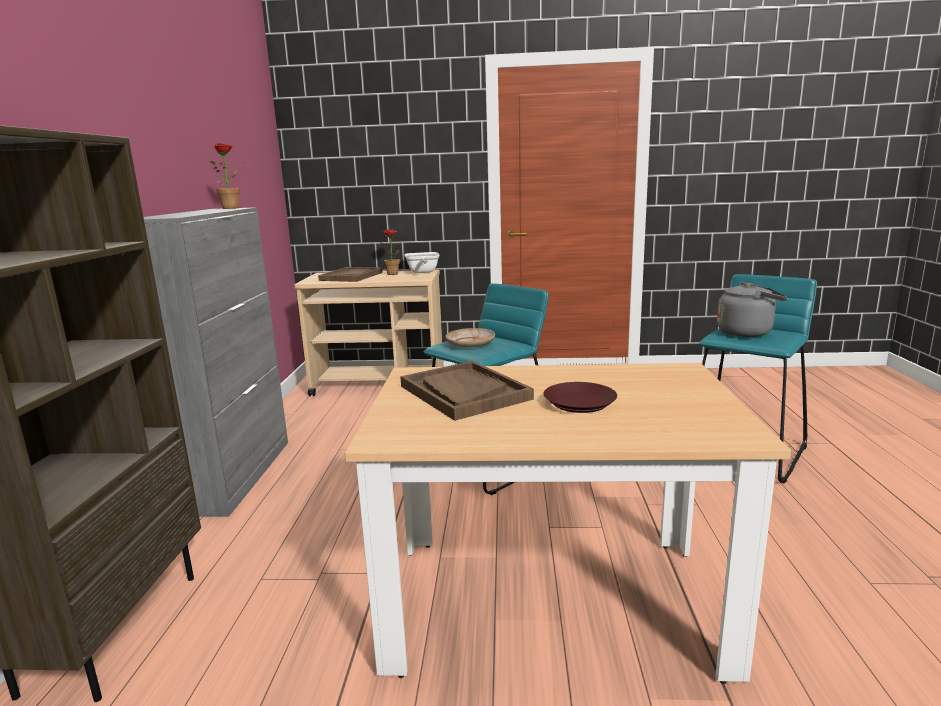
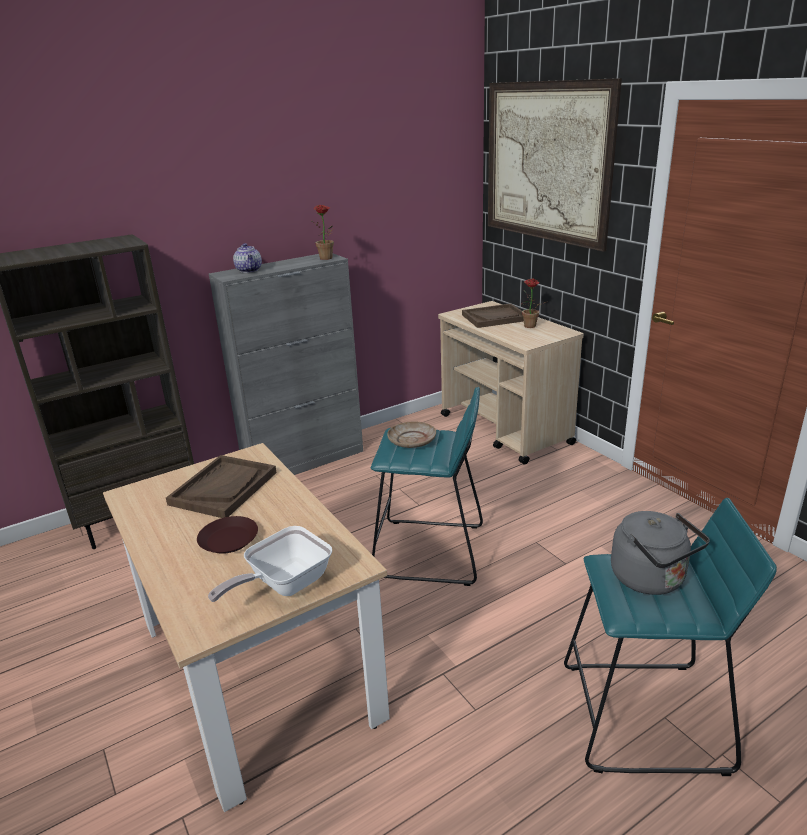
camera: 55 degrees right, 10 degrees up
frying pan [404,252,440,273] -> frying pan moved to [208,526,332,602]
none -> teapot [233,243,262,273]
none -> picture [488,78,622,252]

